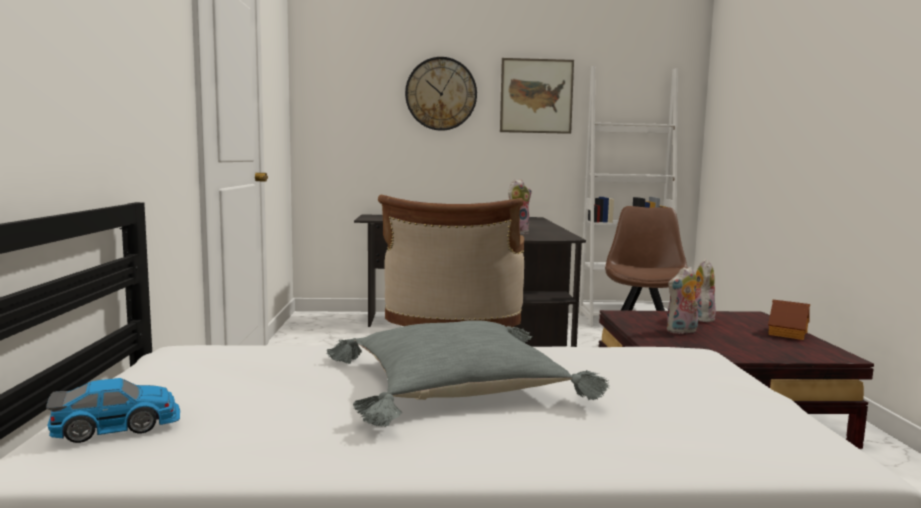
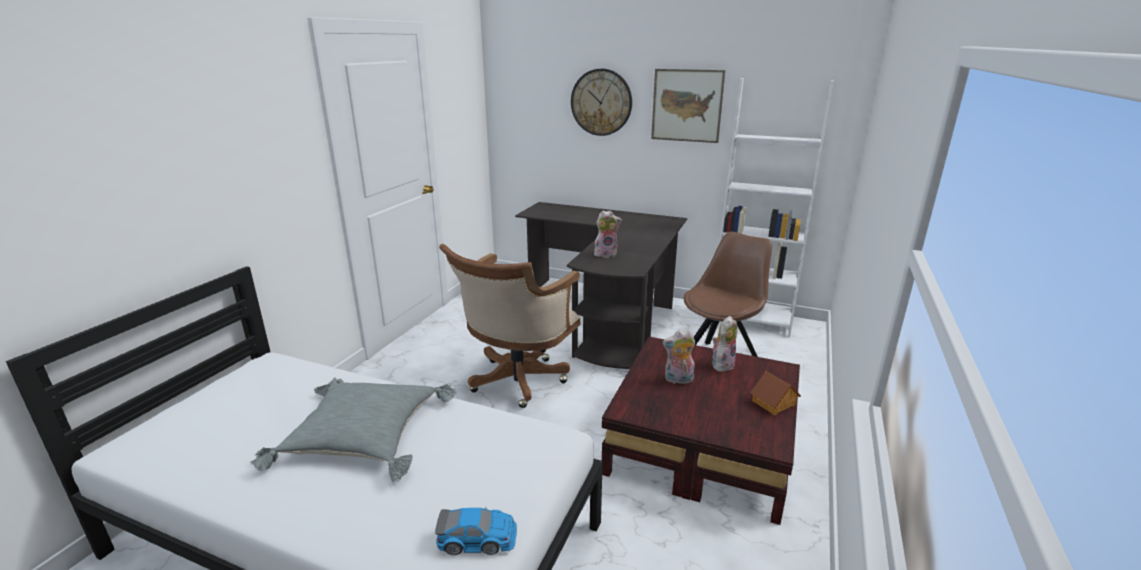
camera: 25 degrees right, 15 degrees up
toy car [46,378,180,443] -> toy car moved to [435,506,517,555]

